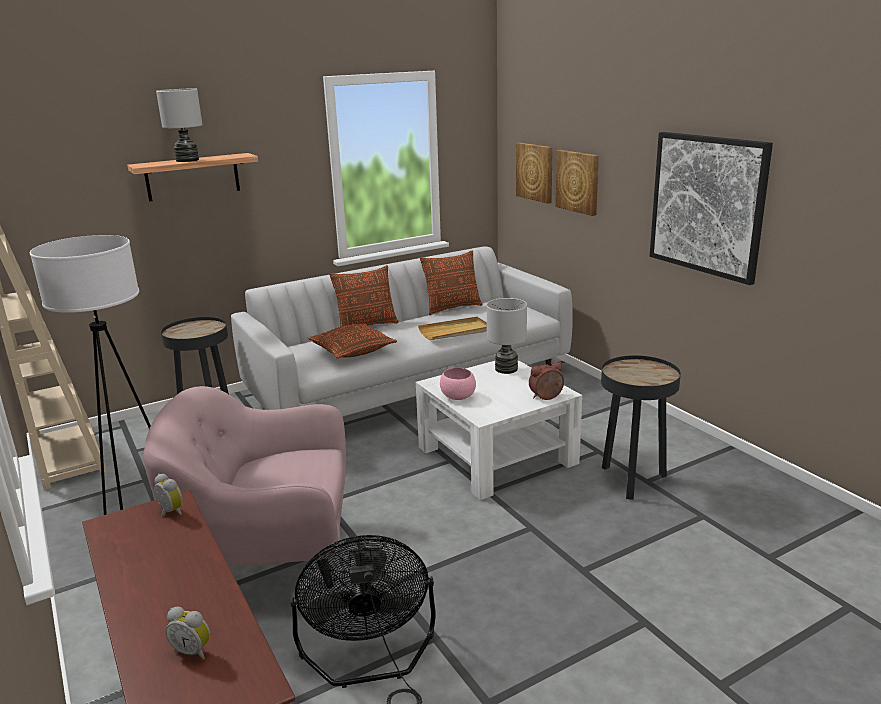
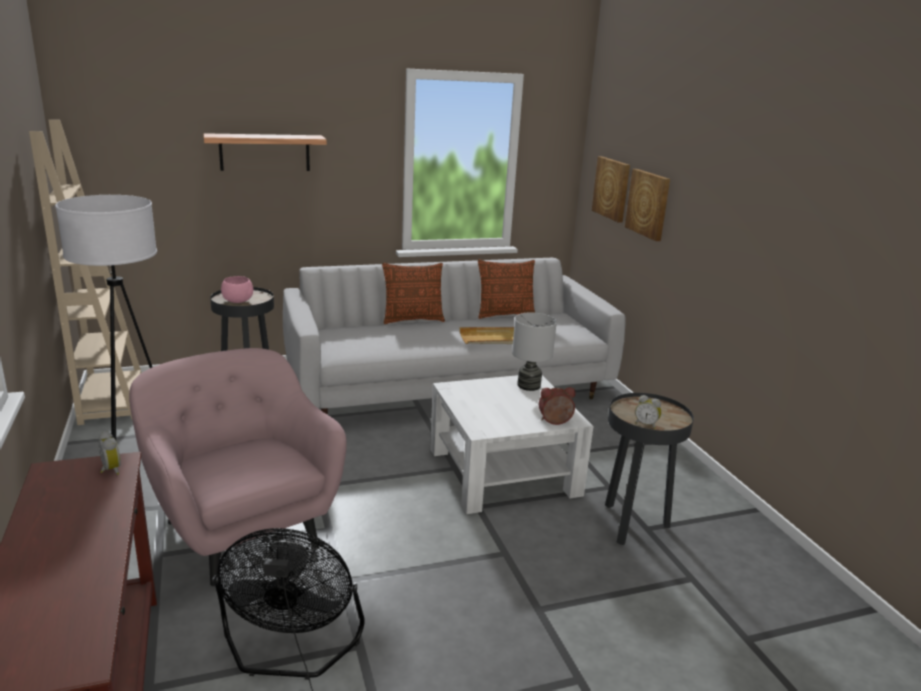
camera: 10 degrees right, 0 degrees up
pink armchair [144,386,346,588] -> pink armchair turned 45 degrees clockwise [129,348,347,586]
grey table lamp [156,89,202,162] -> none
alarm clock [166,607,210,660] -> alarm clock moved to [635,395,661,429]
brown pillow [308,323,397,359] -> none
pink bowl [440,367,476,400] -> pink bowl moved to [221,276,253,303]
picture [650,132,773,285] -> none

